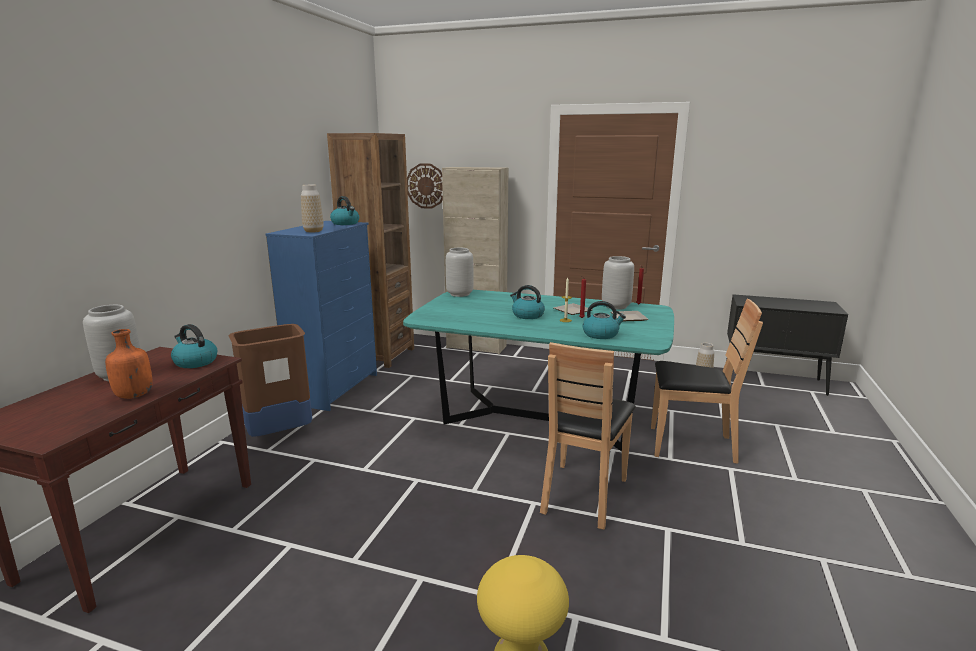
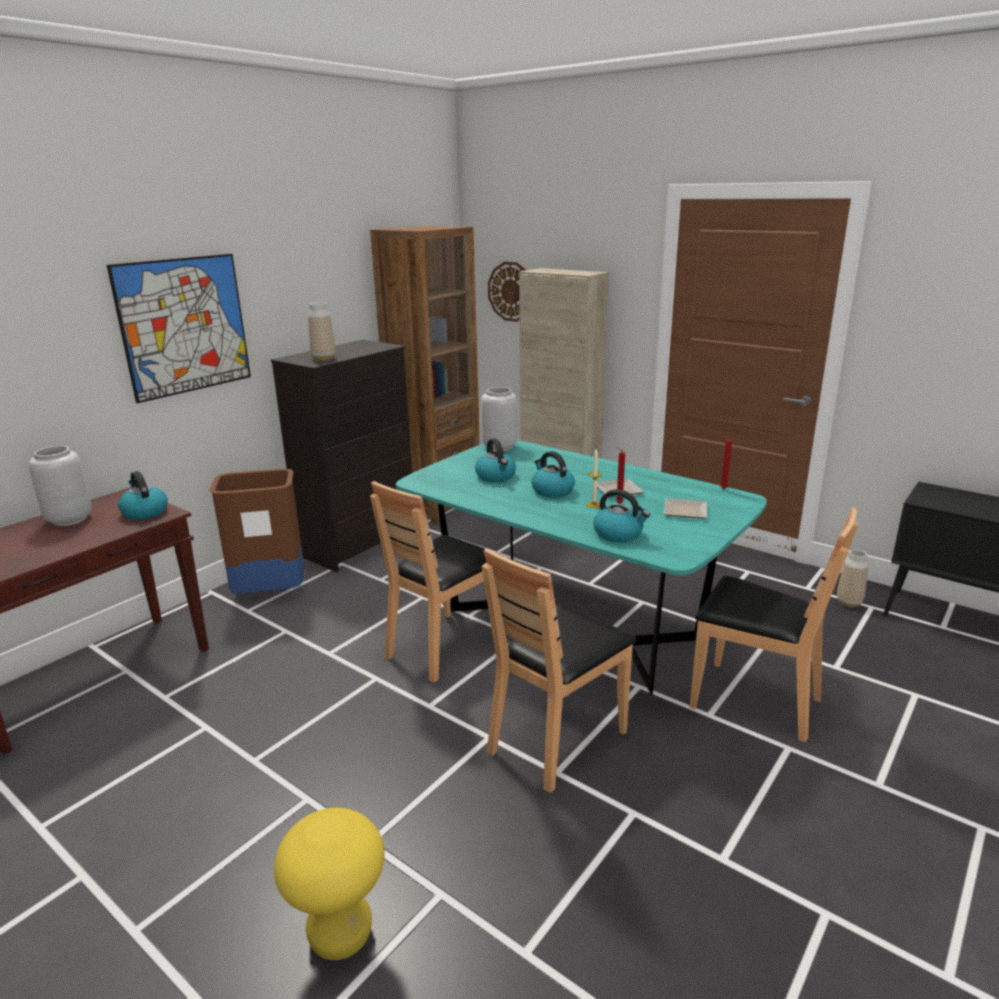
camera: 20 degrees right, 5 degrees up
orange bottle [105,329,153,399] -> none
blue dresser [266,221,377,411] -> black dresser [271,340,412,572]
kettle [330,196,359,225] -> kettle moved to [475,438,516,482]
grey vase [602,256,634,310] -> none
none -> picture [107,254,251,403]
none -> brown chair [370,481,486,682]

